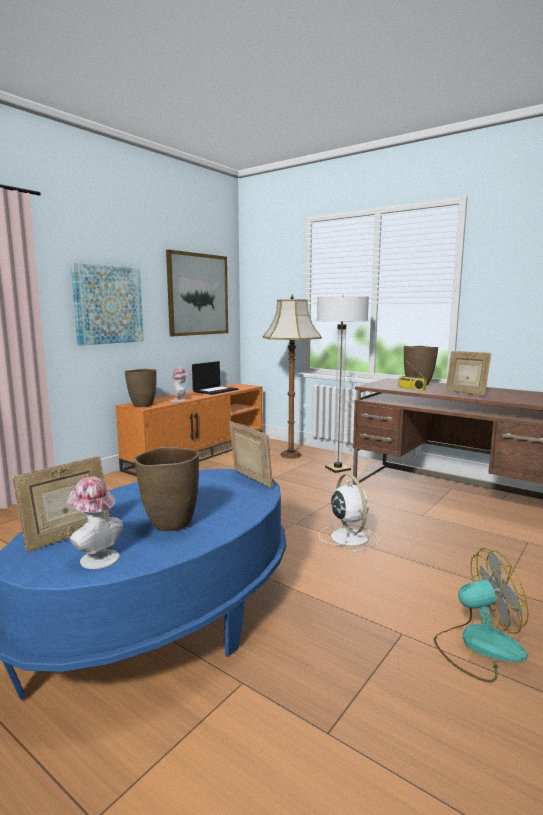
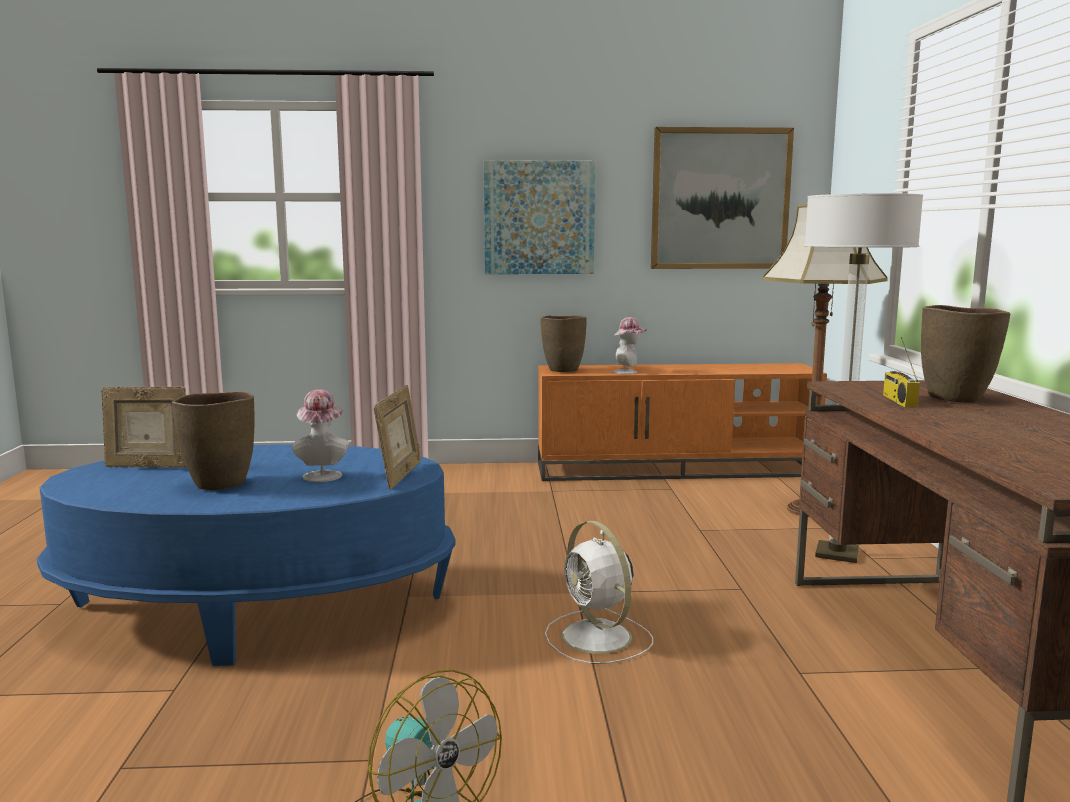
camera: 50 degrees right, 0 degrees up
hat [67,476,123,569] -> hat moved to [292,389,349,482]
laptop [192,361,239,395] -> none
white fan [318,474,378,553] -> white fan turned 120 degrees clockwise [545,521,653,664]
picture frame [446,351,491,396] -> none

